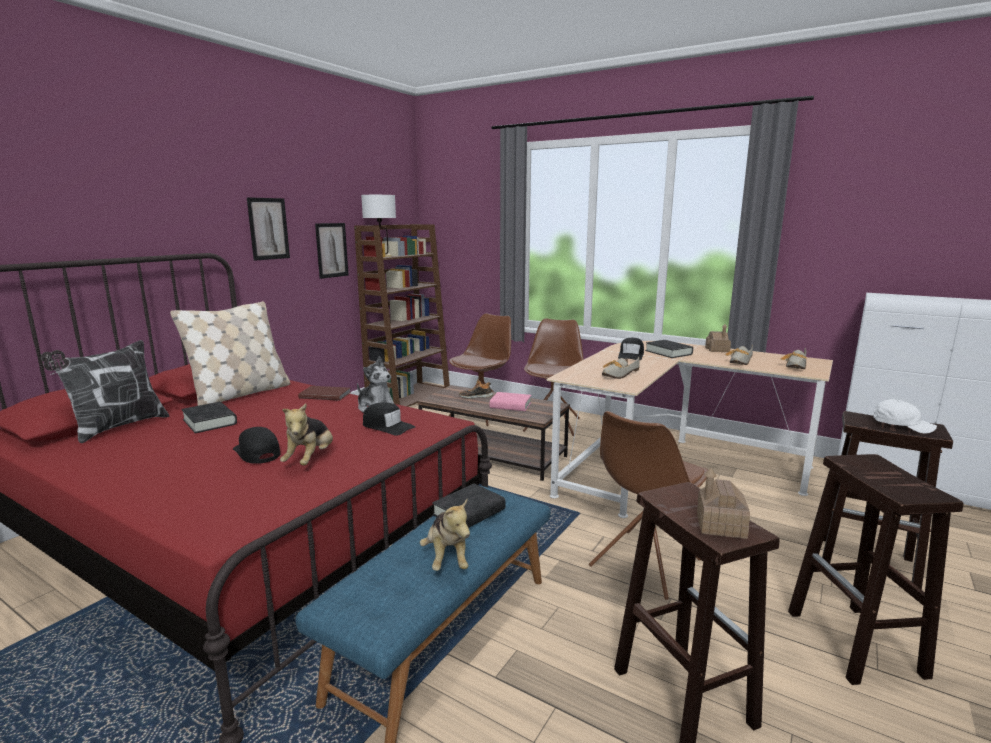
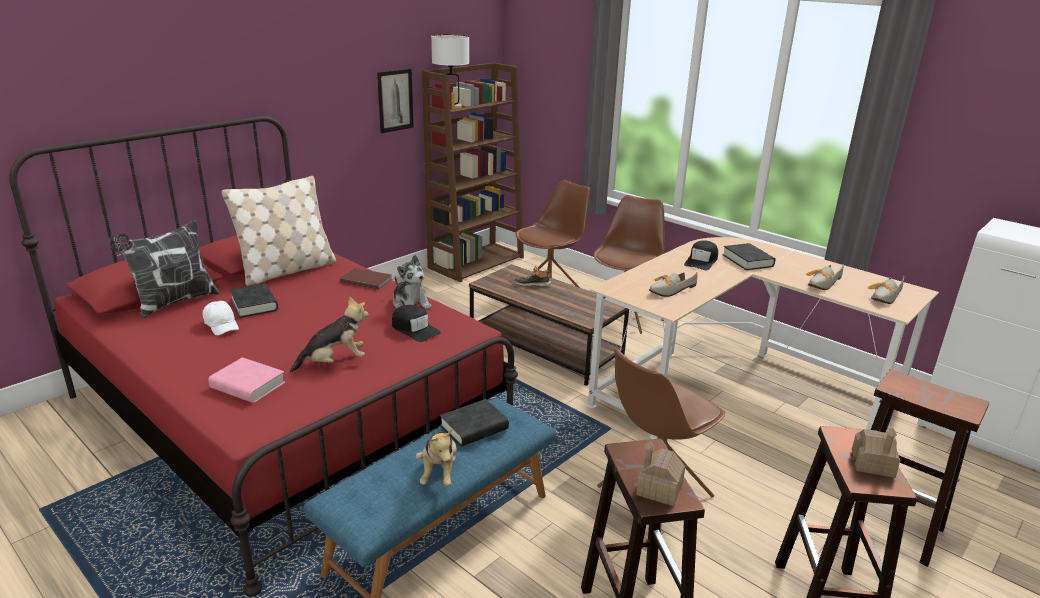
camera: 10 degrees right, 10 degrees up
black cap [233,427,280,464] -> none
picture [247,197,290,261] -> none
plush toy [280,404,333,465] -> plush toy turned 135 degrees counterclockwise [290,296,369,373]
pink book [490,392,531,411] -> pink book moved to [208,357,285,403]
toy house [705,324,731,352] -> toy house moved to [852,428,900,478]
white cap [873,399,937,433] -> white cap moved to [202,301,239,335]

